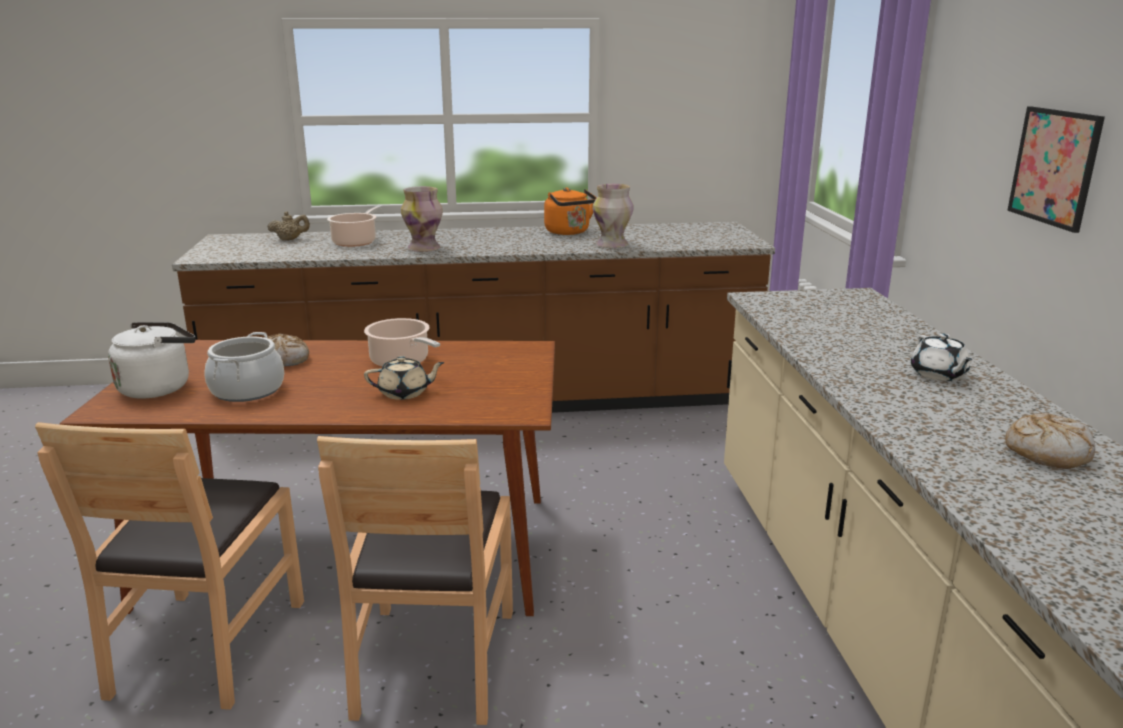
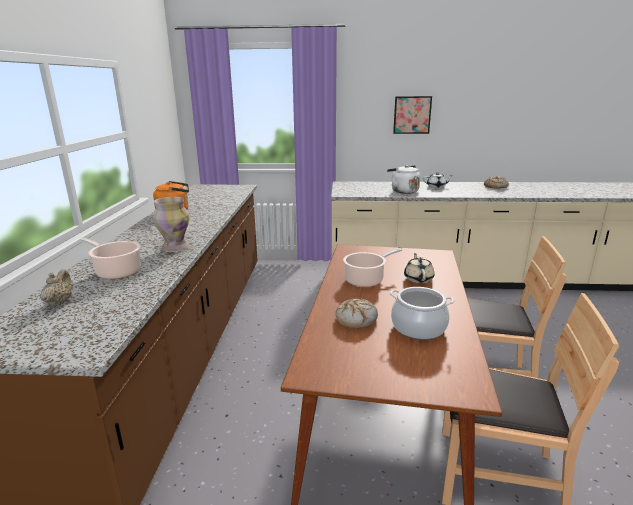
camera: 80 degrees left, 0 degrees up
white kettle [108,322,195,399] -> white kettle moved to [387,165,420,194]
vase [593,184,634,248] -> none

